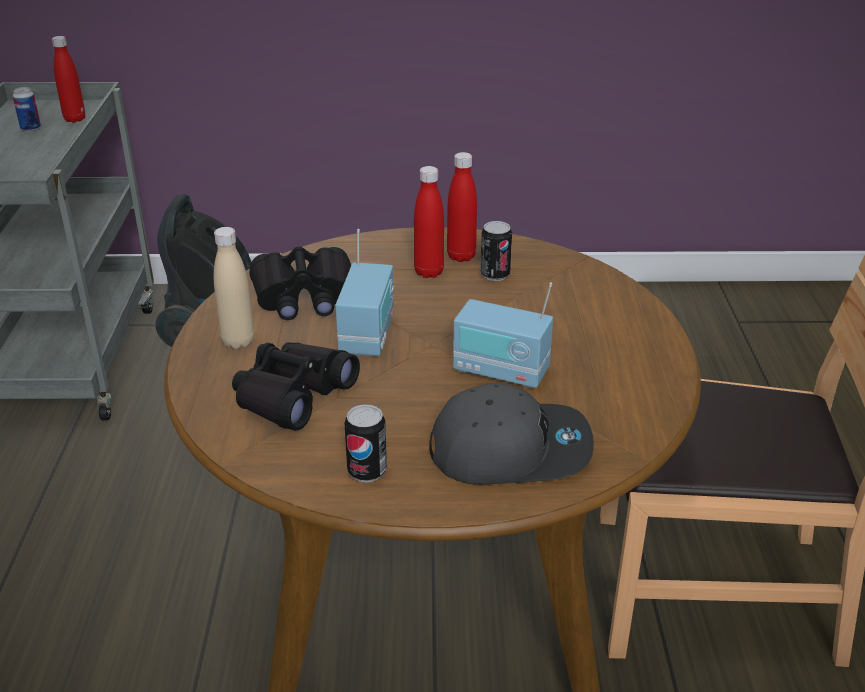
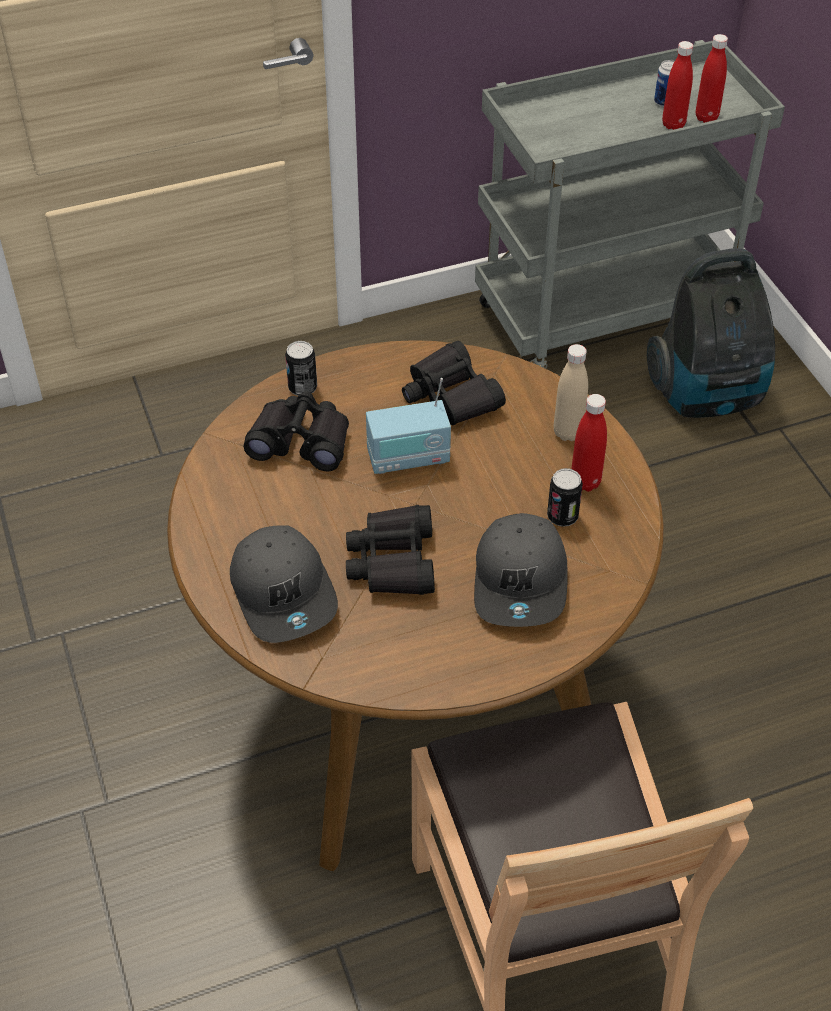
camera: 70 degrees right, 15 degrees up
beige bottle [214,227,254,349] -> beige bottle moved to [554,344,588,441]
can [344,404,387,482] -> can moved to [285,341,317,396]
red bottle [414,166,444,278] -> red bottle moved to [662,41,693,130]
radio [453,282,553,389] -> black binoculars [346,505,435,595]
none -> grey cap [474,513,568,627]

